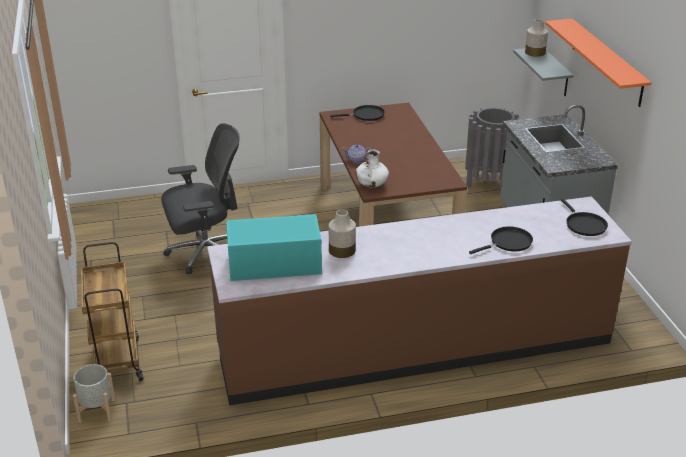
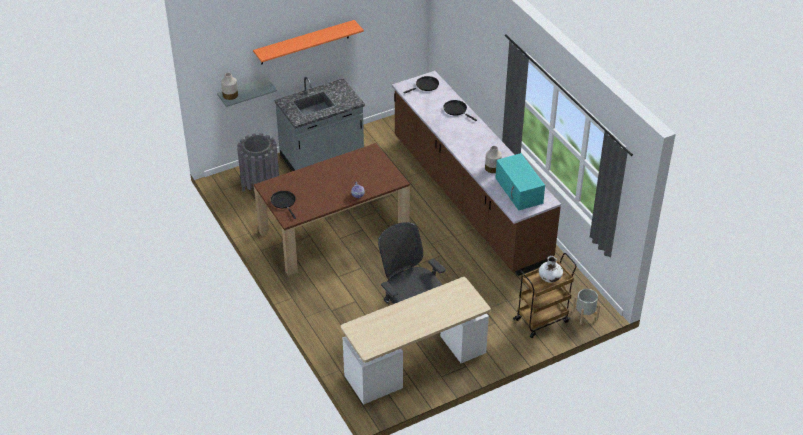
camera: 105 degrees left, 10 degrees up
white vase [355,150,389,188] -> white vase moved to [539,256,563,283]
none -> desk [341,277,491,405]

